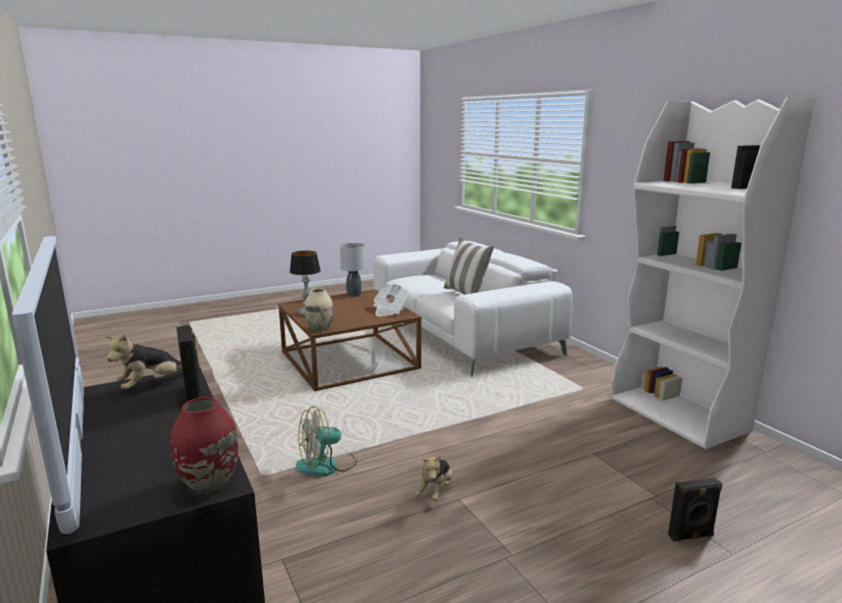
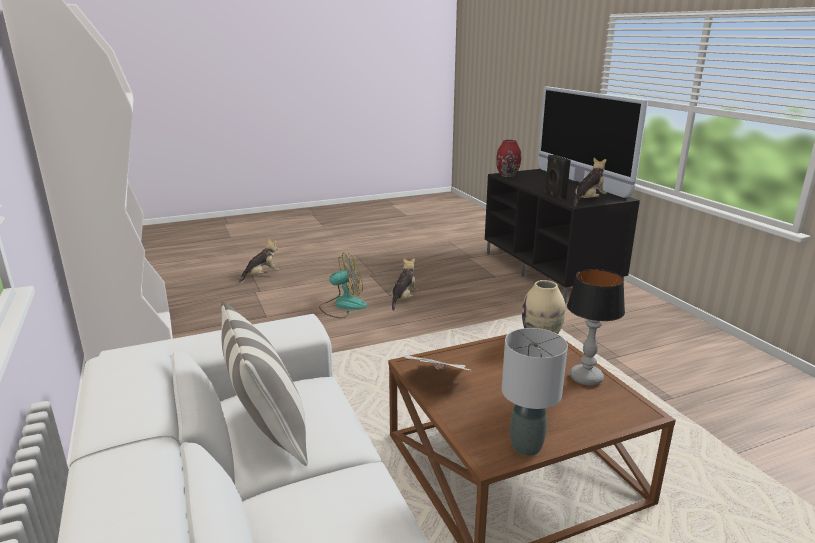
camera: 175 degrees left, 5 degrees up
fan [296,406,357,477] -> fan moved to [319,253,367,318]
black speaker [668,478,723,542] -> plush toy [239,238,279,282]

